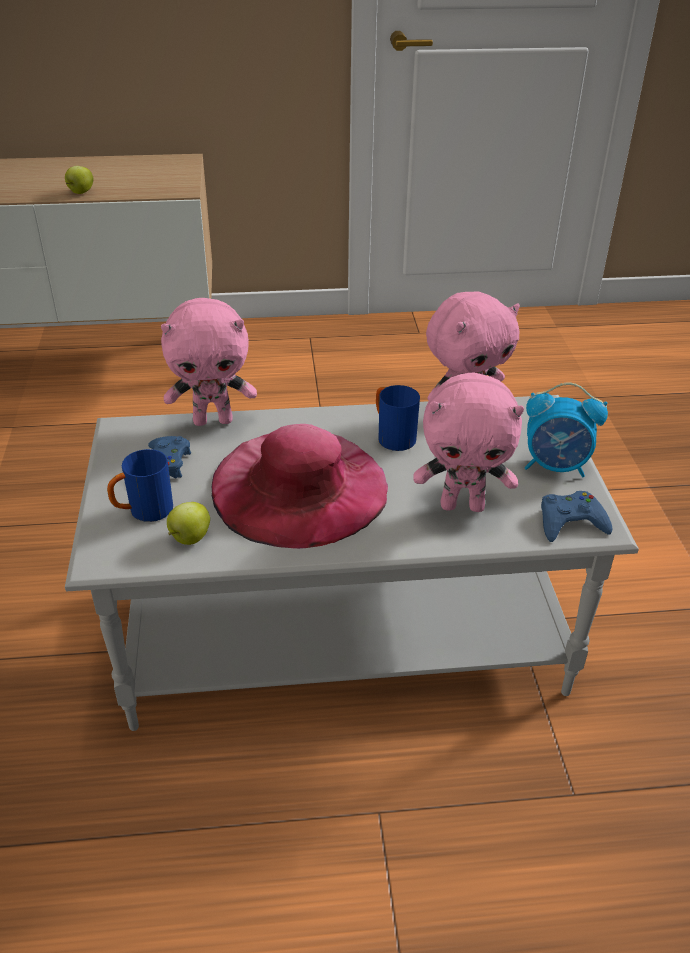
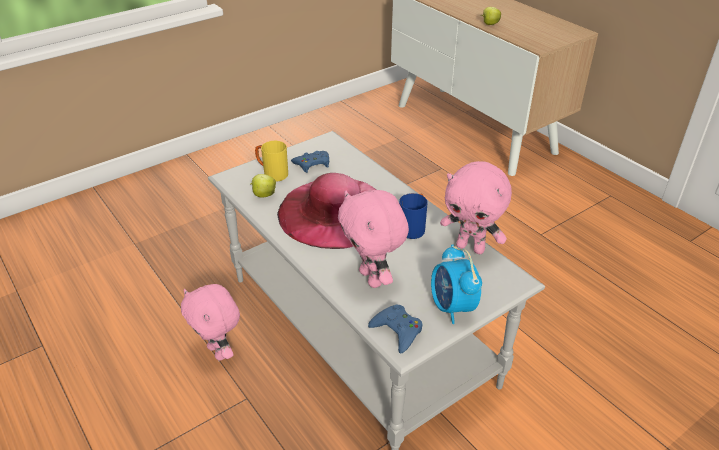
camera: 60 degrees right, 0 degrees up
blue mug [107,449,173,522] -> yellow mug [255,141,288,182]
pink plush toy [161,298,257,426] -> pink plush toy moved to [181,284,240,361]

